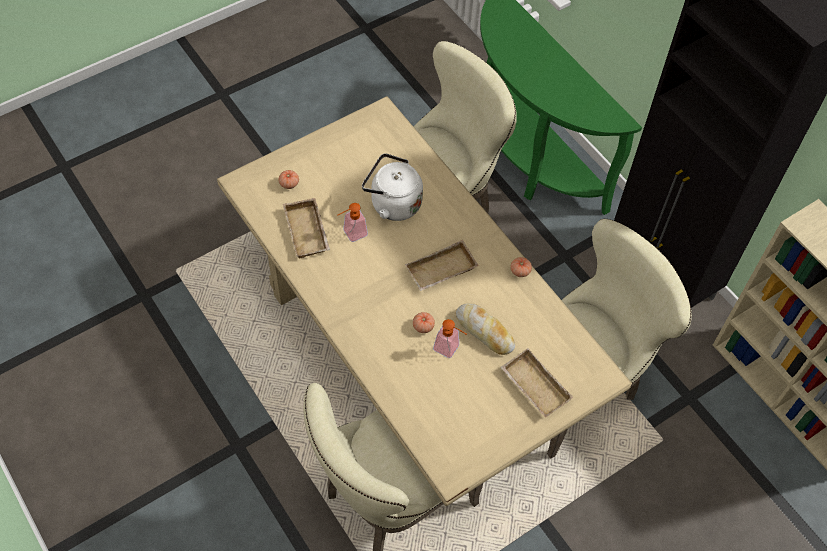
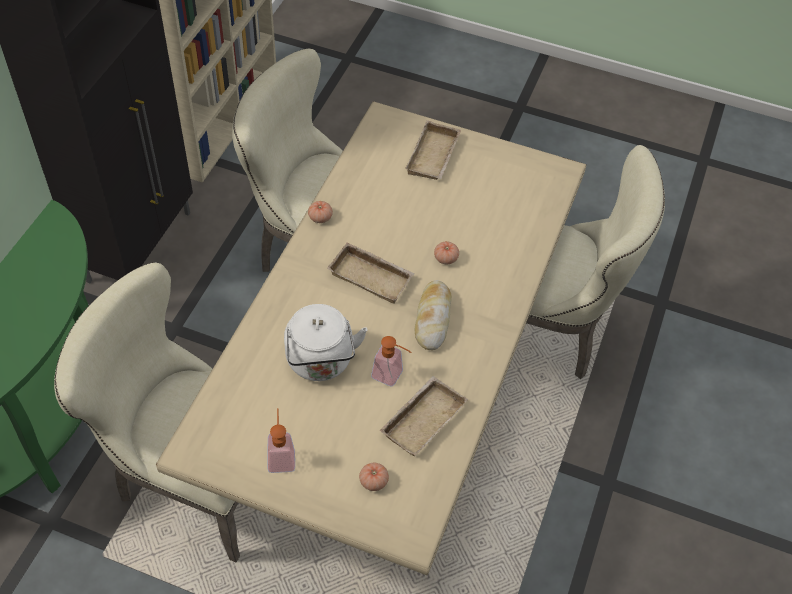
camera: 125 degrees left, 5 degrees down
soap dispenser [433,319,467,358] -> soap dispenser moved to [267,408,295,473]
bread [456,303,515,355] -> bread moved to [415,280,452,350]

